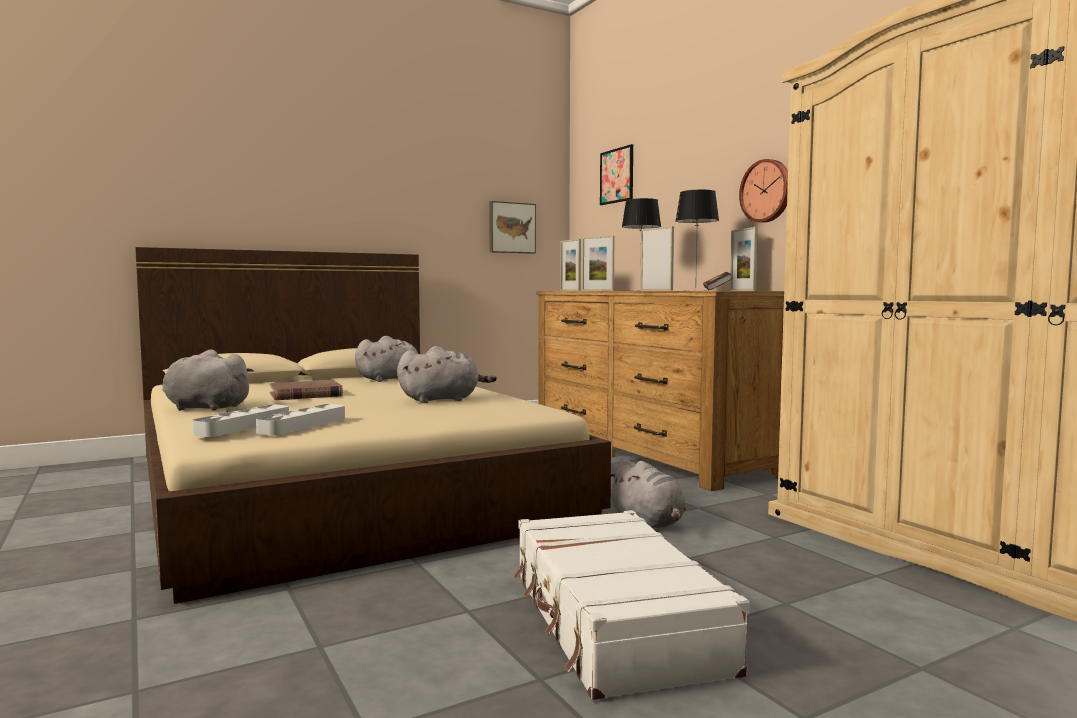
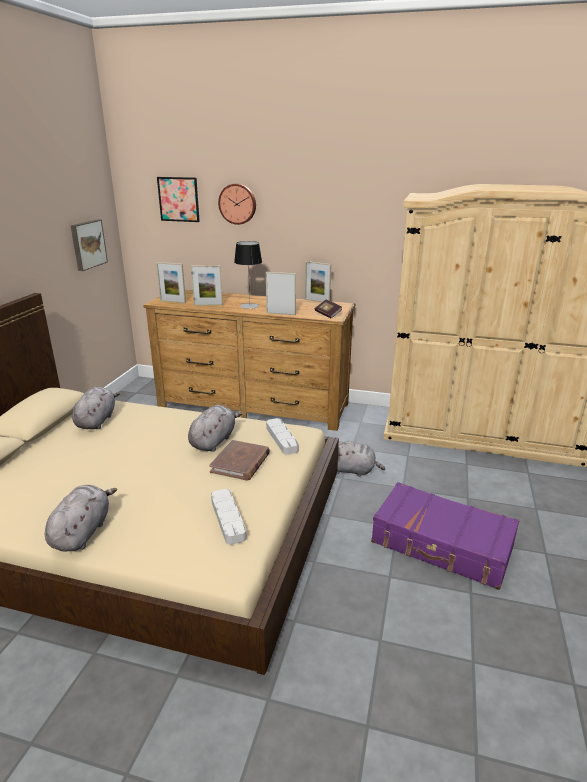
camera: 45 degrees left, 20 degrees up
grey plush toy [162,349,254,411] -> grey plush toy turned 135 degrees clockwise [45,485,117,551]
grey tray [192,405,289,437] -> grey tray moved to [266,418,299,455]
brown book [269,380,343,400] -> brown book moved to [209,440,270,481]
white suitcase [514,510,750,700] -> purple suitcase [371,482,519,590]
table lamp [676,190,719,291] -> none
wall clock [739,159,788,222] -> wall clock moved to [218,184,256,225]

